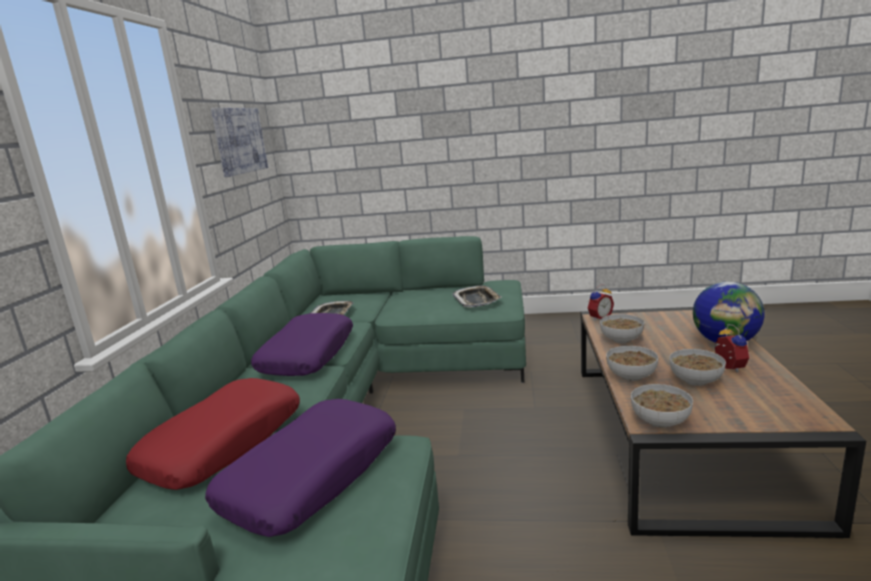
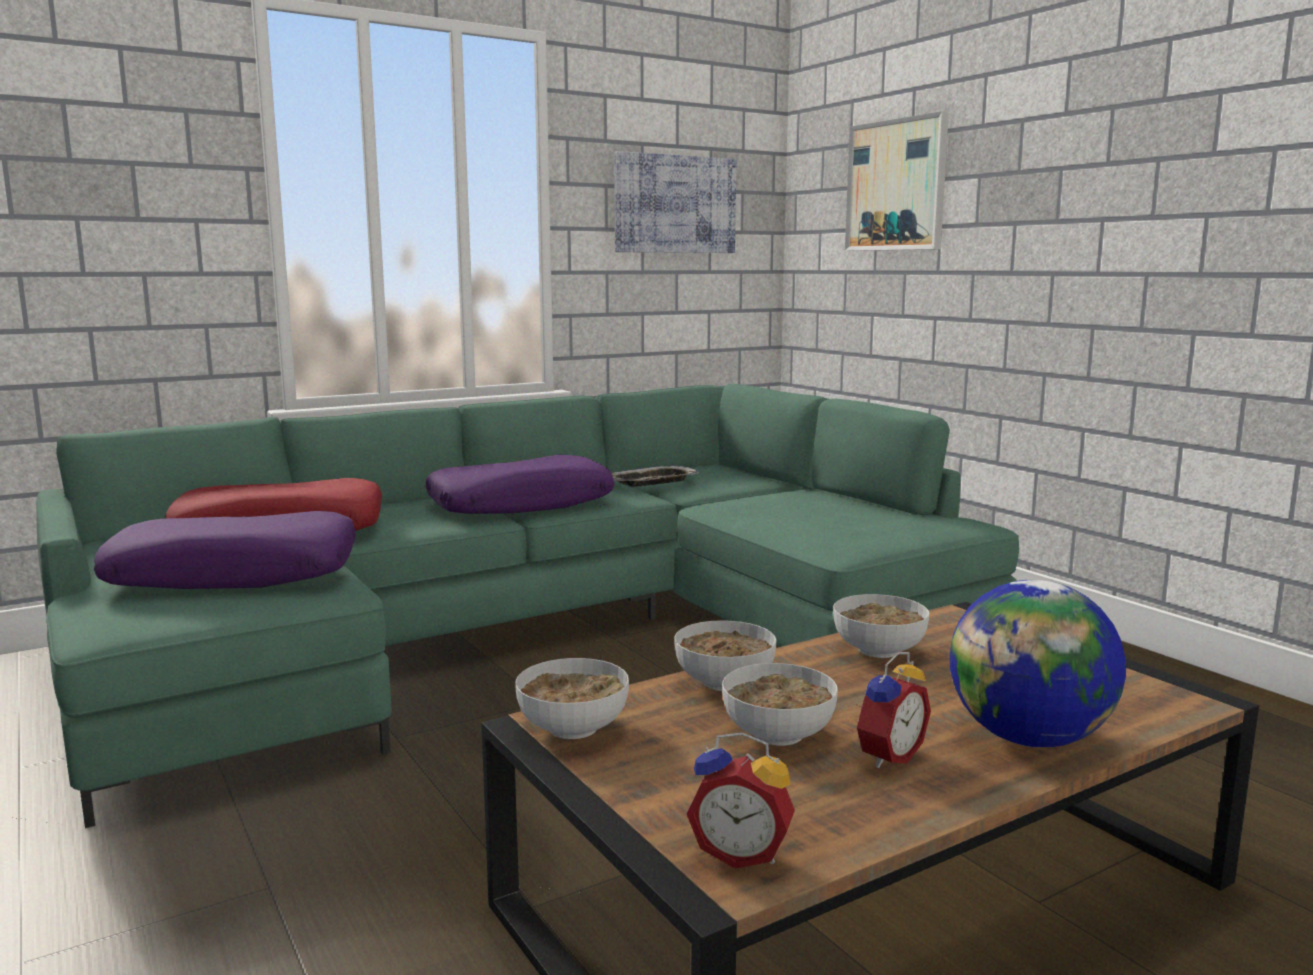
camera: 50 degrees right, 5 degrees down
tray [452,285,501,308] -> none
alarm clock [588,284,614,321] -> alarm clock moved to [687,732,795,869]
none -> picture [845,111,949,251]

